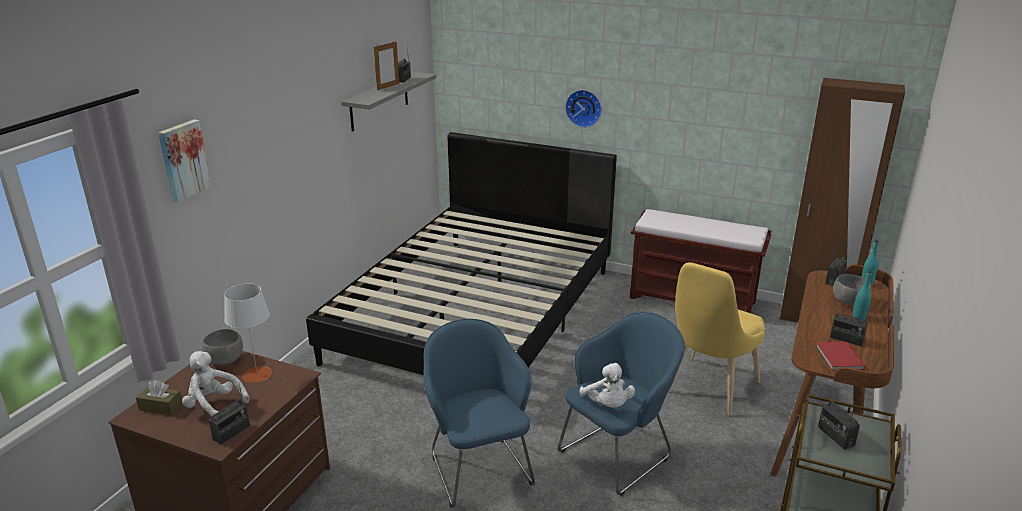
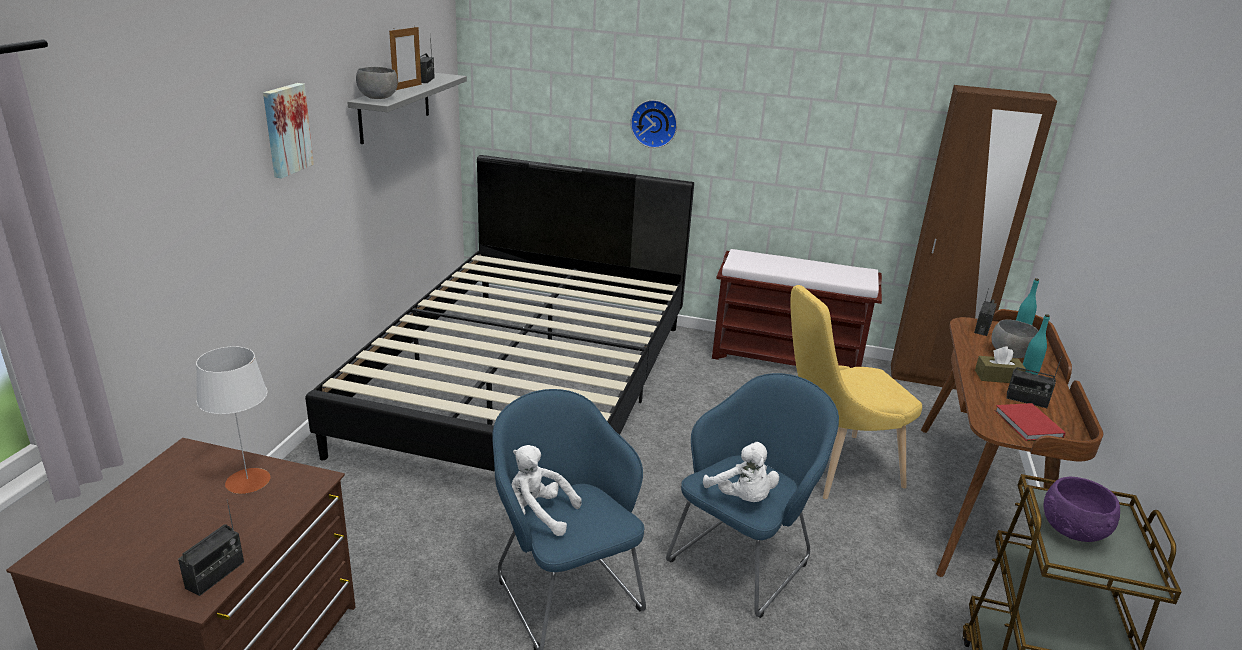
camera: 10 degrees left, 0 degrees up
brown tissue box [136,380,183,415] -> brown tissue box moved to [975,346,1026,383]
picture [158,119,211,202] -> picture moved to [263,83,314,178]
white plush toy [182,351,249,416] -> white plush toy moved to [511,445,582,536]
grey bowl [202,329,243,365] -> grey bowl moved to [356,67,398,99]
yellow chair [668,262,765,416] -> yellow chair turned 45 degrees clockwise [790,285,922,499]
radio [818,401,860,449] -> purple bowl [1044,477,1120,542]

